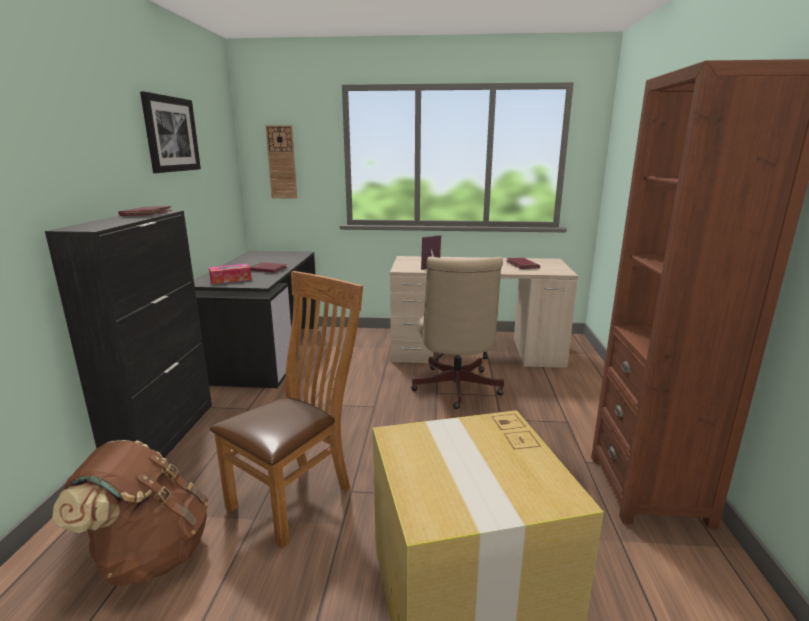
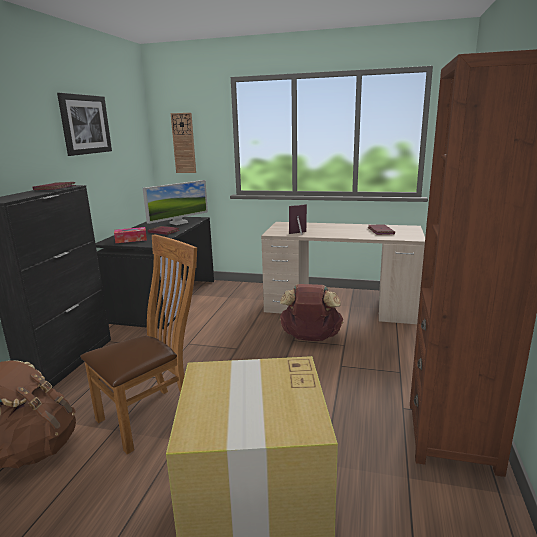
camera: 10 degrees right, 0 degrees up
beige office chair [411,257,504,409] -> brown backpack [280,284,343,341]
none -> monitor [143,180,208,225]

